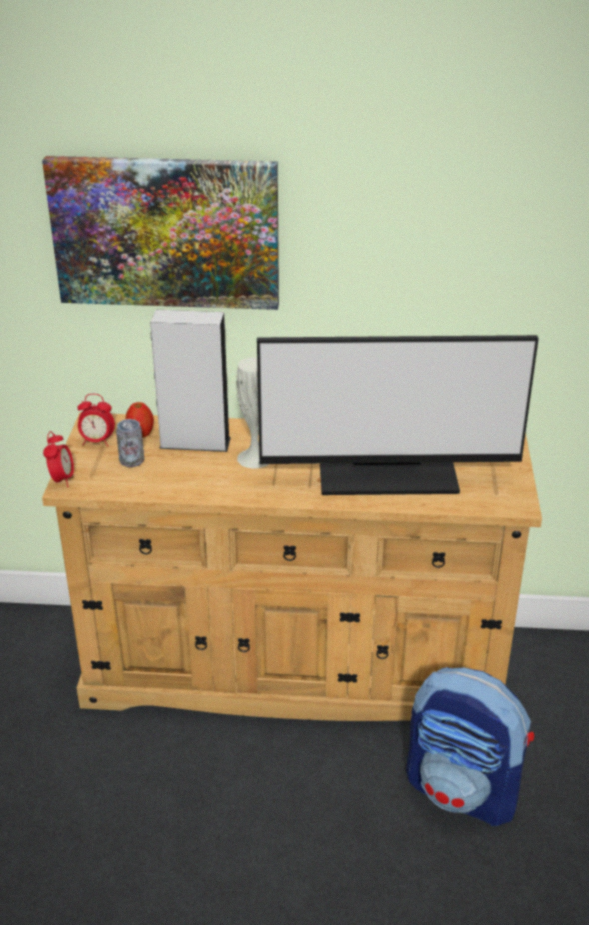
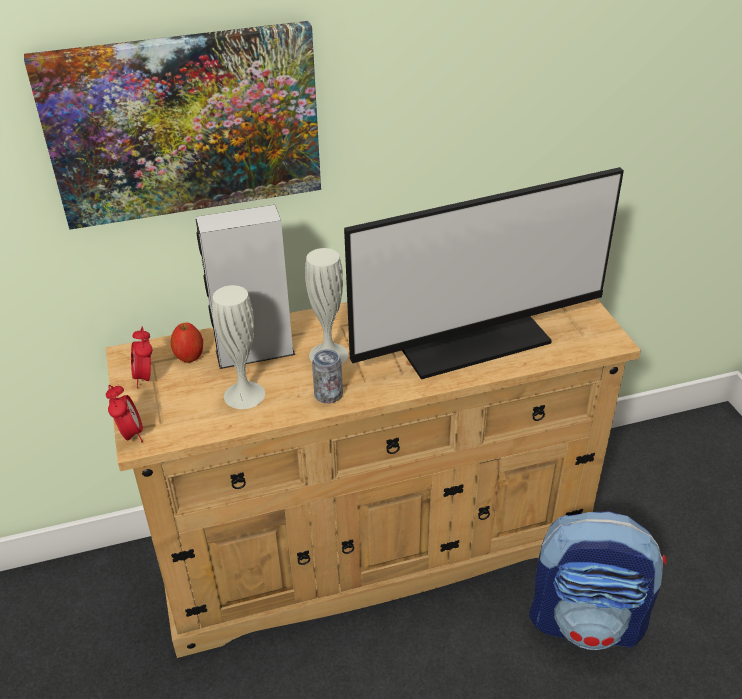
camera: 20 degrees left, 5 degrees up
alarm clock [78,394,115,446] -> alarm clock turned 90 degrees clockwise [131,327,152,388]
can [116,419,144,467] -> can moved to [312,349,343,403]
none -> white vase [212,285,265,409]

